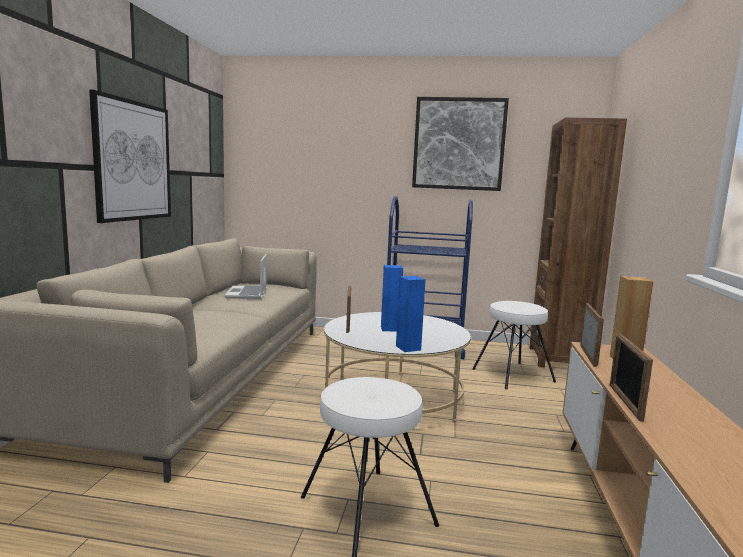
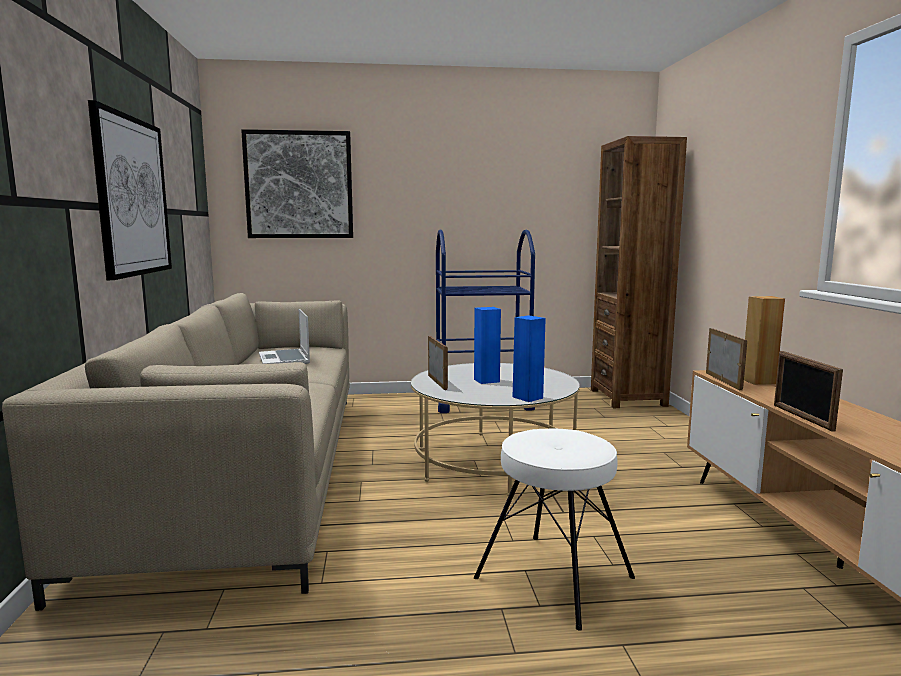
camera: 15 degrees left, 0 degrees up
picture [412,97,509,191] -> picture moved to [241,129,353,238]
white stool [473,301,556,389] -> none

